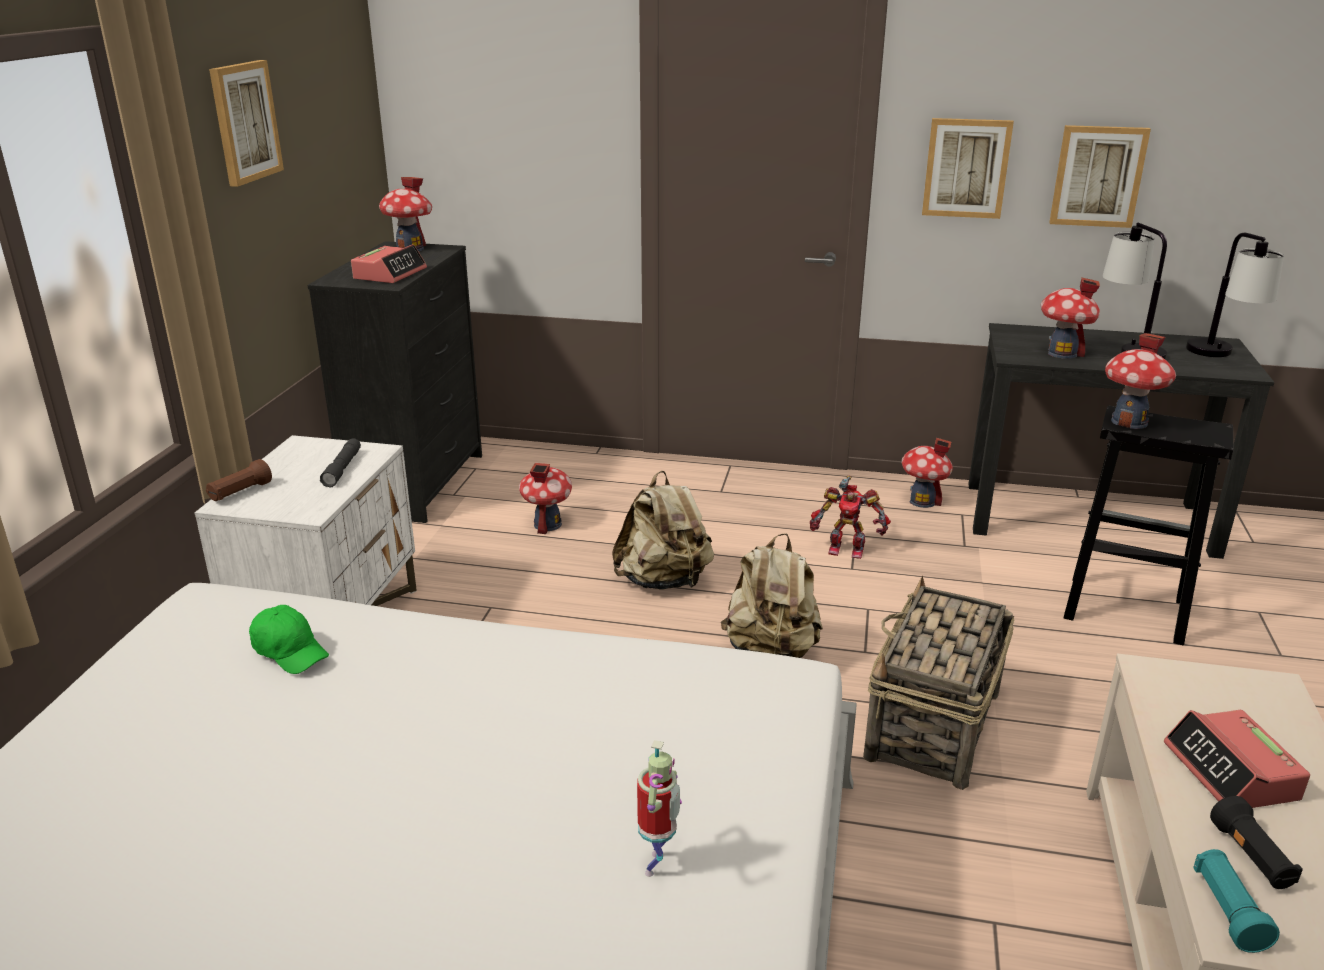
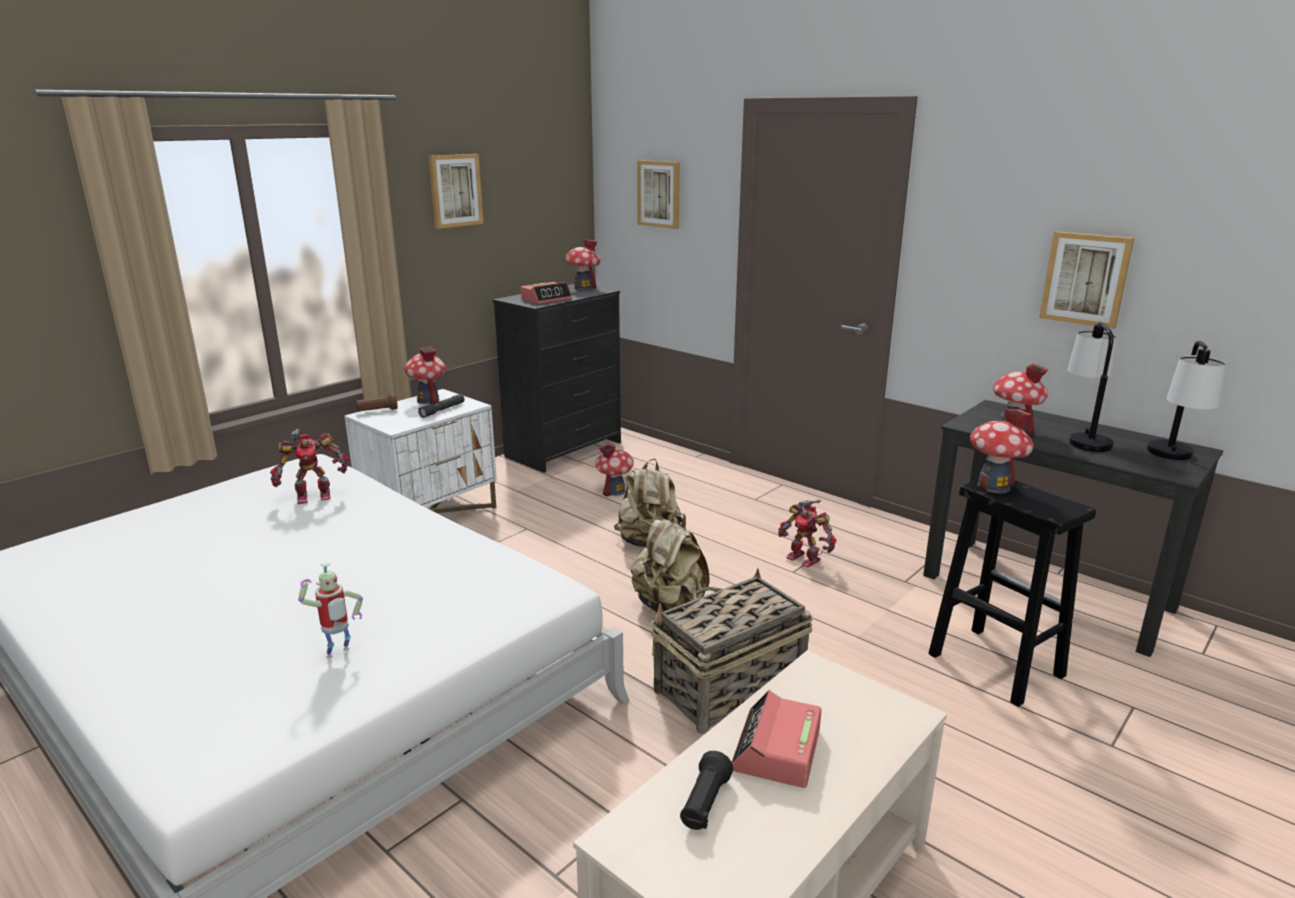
camera: 30 degrees right, 5 degrees down
green cap [249,605,329,674] -> toy robot [270,429,349,504]
toy house [902,438,953,508] -> toy house moved to [404,346,446,404]
picture [922,118,1014,219] -> picture moved to [637,160,680,229]
turquoise flashlight [1193,849,1280,953] -> none

